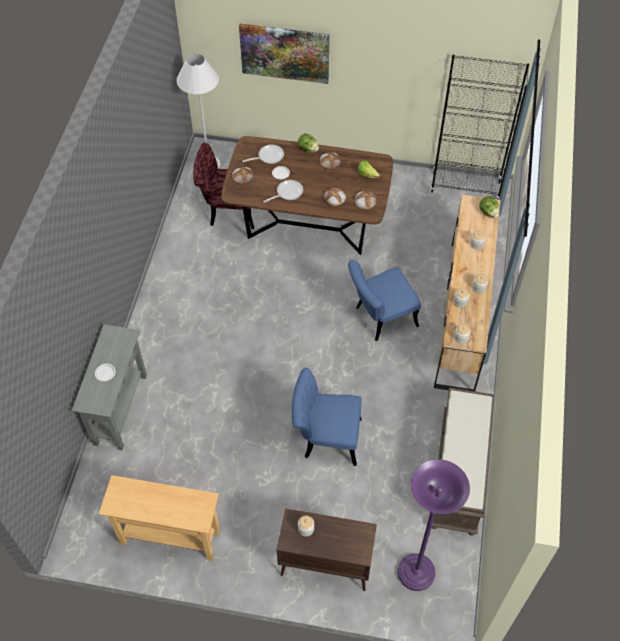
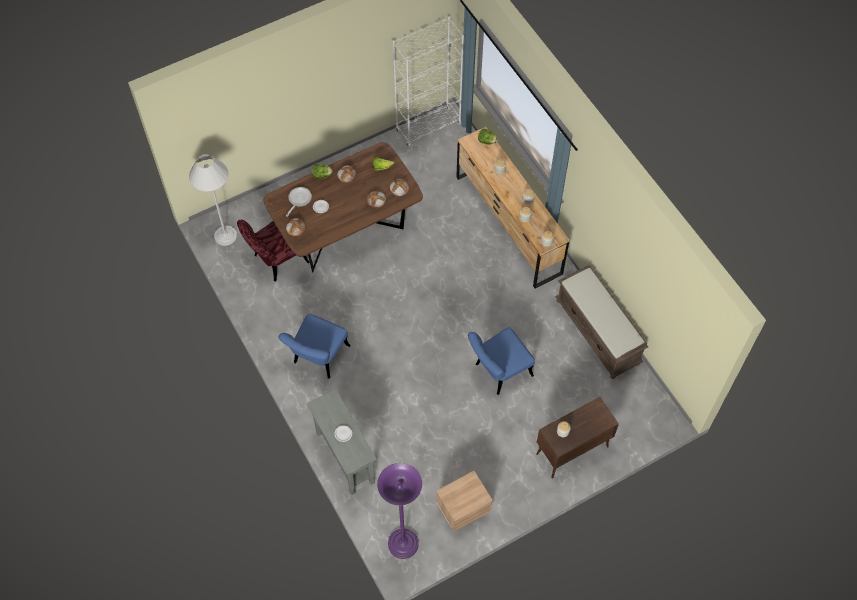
camera: 40 degrees left, 5 degrees up
beige console table [99,475,220,561] -> beige nightstand [436,471,493,532]
picture [239,24,330,84] -> none
frying pan [263,180,303,203] -> none
blue chair [348,260,421,341] -> blue chair moved to [278,314,351,379]
purple floor lamp [398,459,470,591] -> purple floor lamp moved to [377,463,422,559]
black bookcase [430,55,529,199] -> white bookcase [393,17,464,148]

